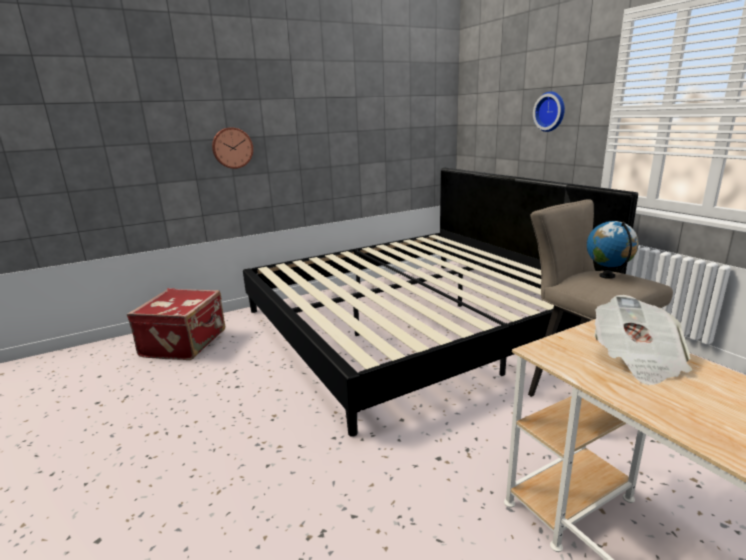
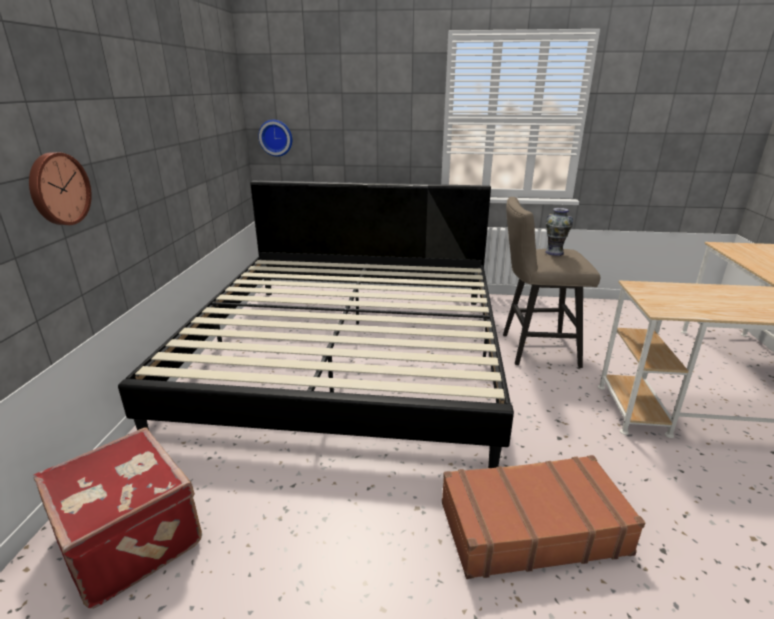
camera: 55 degrees left, 5 degrees up
wall clock [533,92,565,132] -> wall clock moved to [258,120,292,157]
globe [587,221,639,279] -> vase [545,208,573,256]
newspaper [595,295,692,385] -> none
none -> brown suitcase [442,455,645,579]

